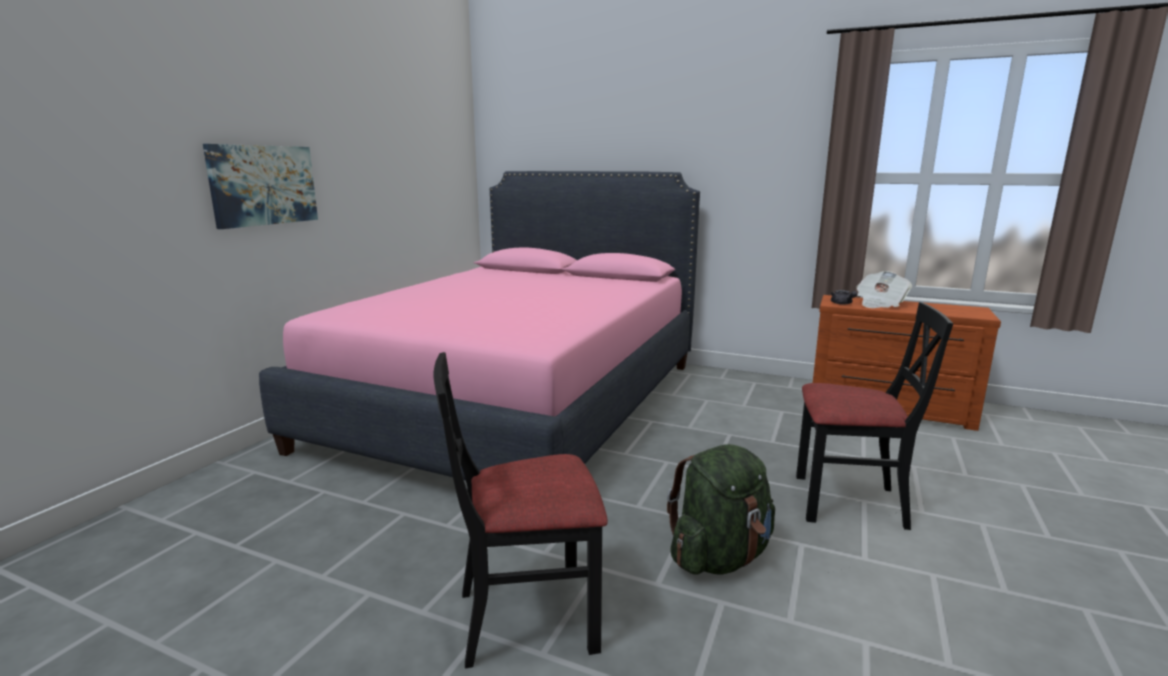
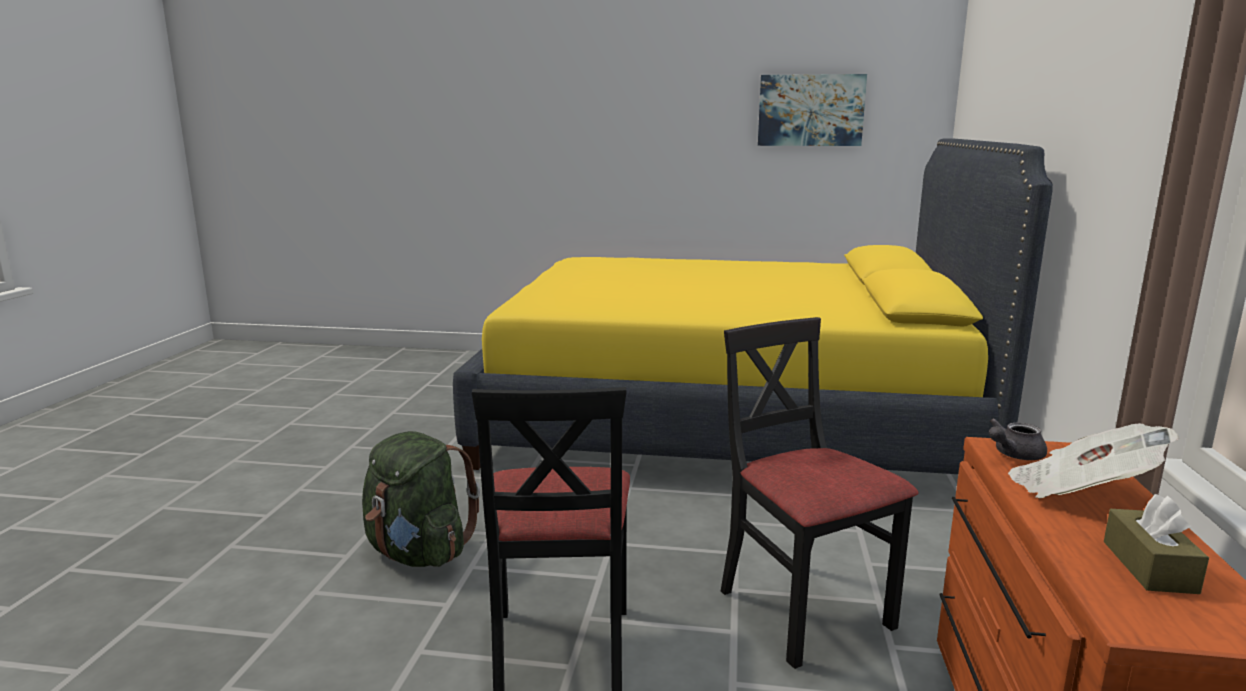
camera: 75 degrees right, 0 degrees up
picture [203,144,318,229] -> picture moved to [758,74,867,146]
pink bed [259,171,700,480] -> yellow bed [453,138,1053,474]
black chair [434,352,608,669] -> black chair moved to [721,317,919,669]
none -> brown tissue box [1104,494,1209,594]

